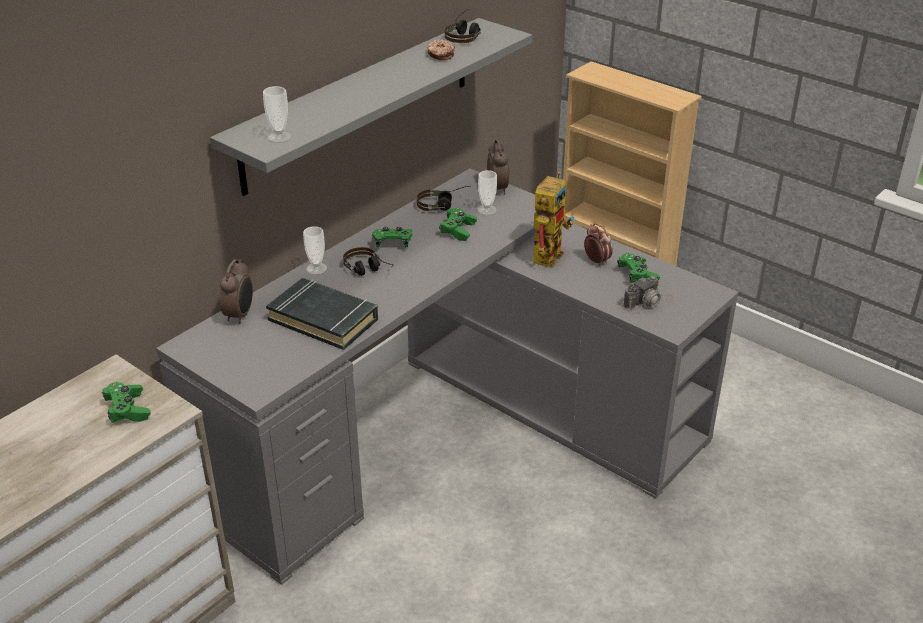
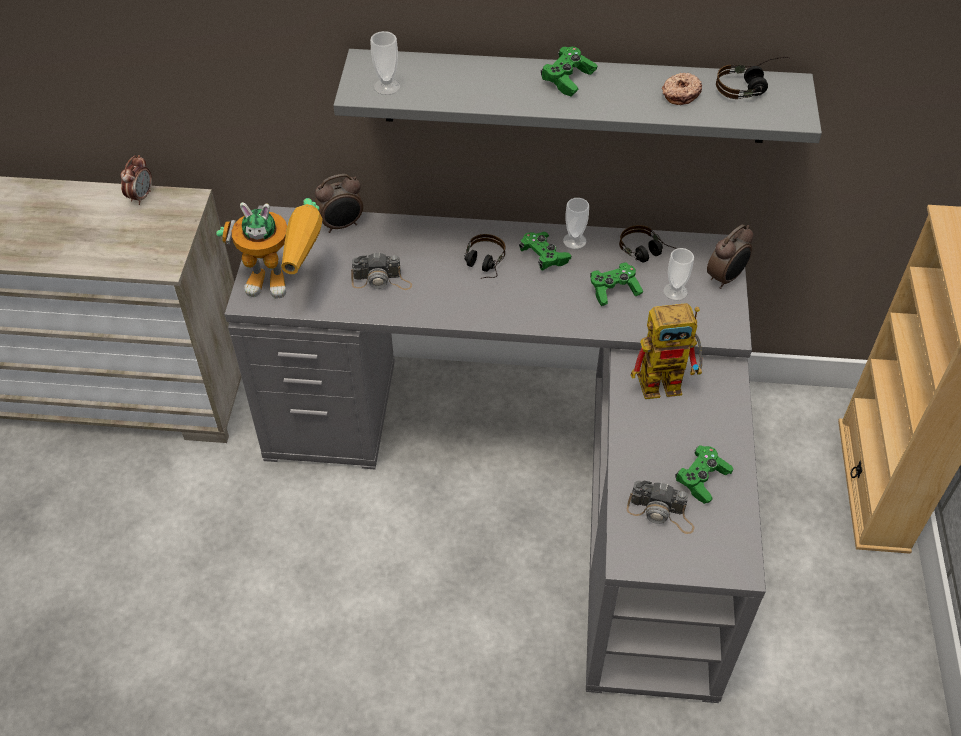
camera: 55 degrees right, 15 degrees up
green game controller [102,382,151,423] -> green game controller moved to [541,47,597,97]
black book [266,278,378,350] -> camera [351,252,412,290]
cup [303,226,327,275] -> cup moved to [563,198,589,249]
alarm clock [584,223,613,266] -> alarm clock moved to [120,155,152,205]
none -> toy robot [216,198,323,299]

